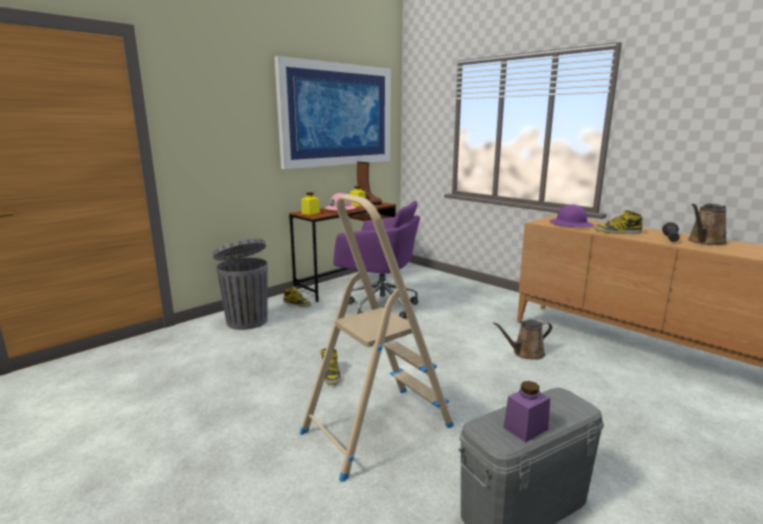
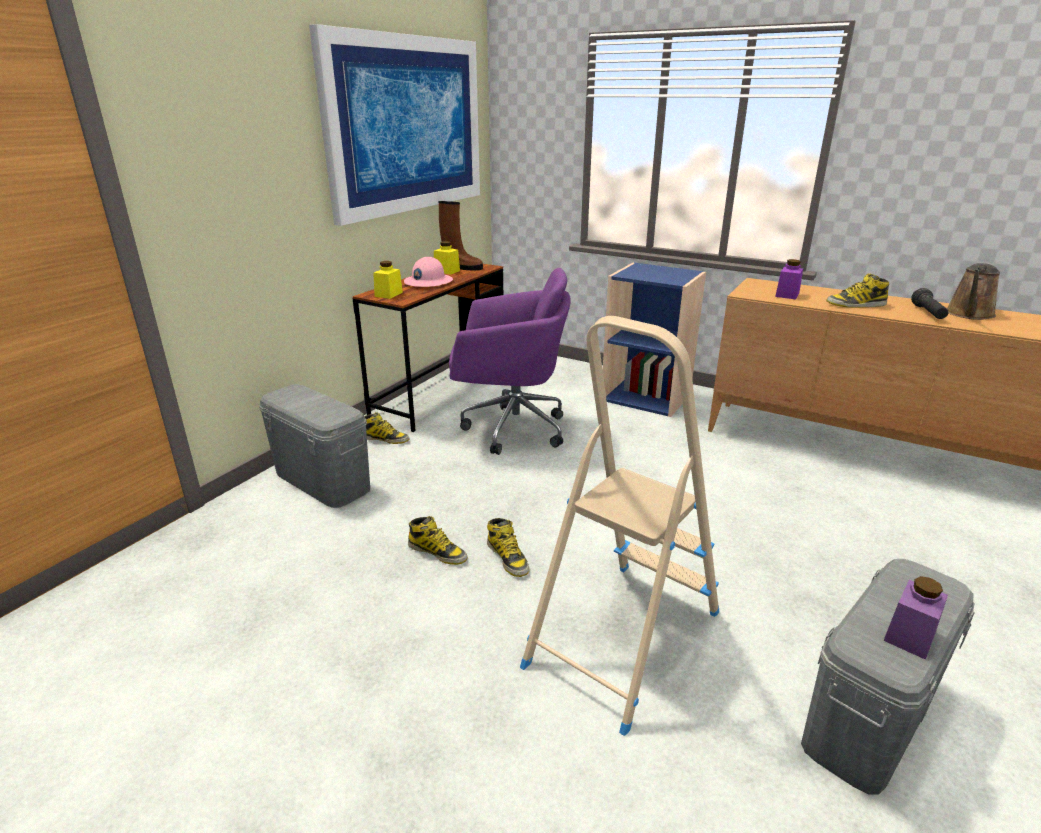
camera: 15 degrees left, 10 degrees up
grey trash can [213,238,268,330] -> grey storage box [259,384,370,508]
brown watering can [493,320,552,360] -> none
purple hard hat [550,204,594,228] -> purple jar [775,259,803,299]
none -> boot [408,516,468,565]
none -> blue bookcase [603,262,706,417]

